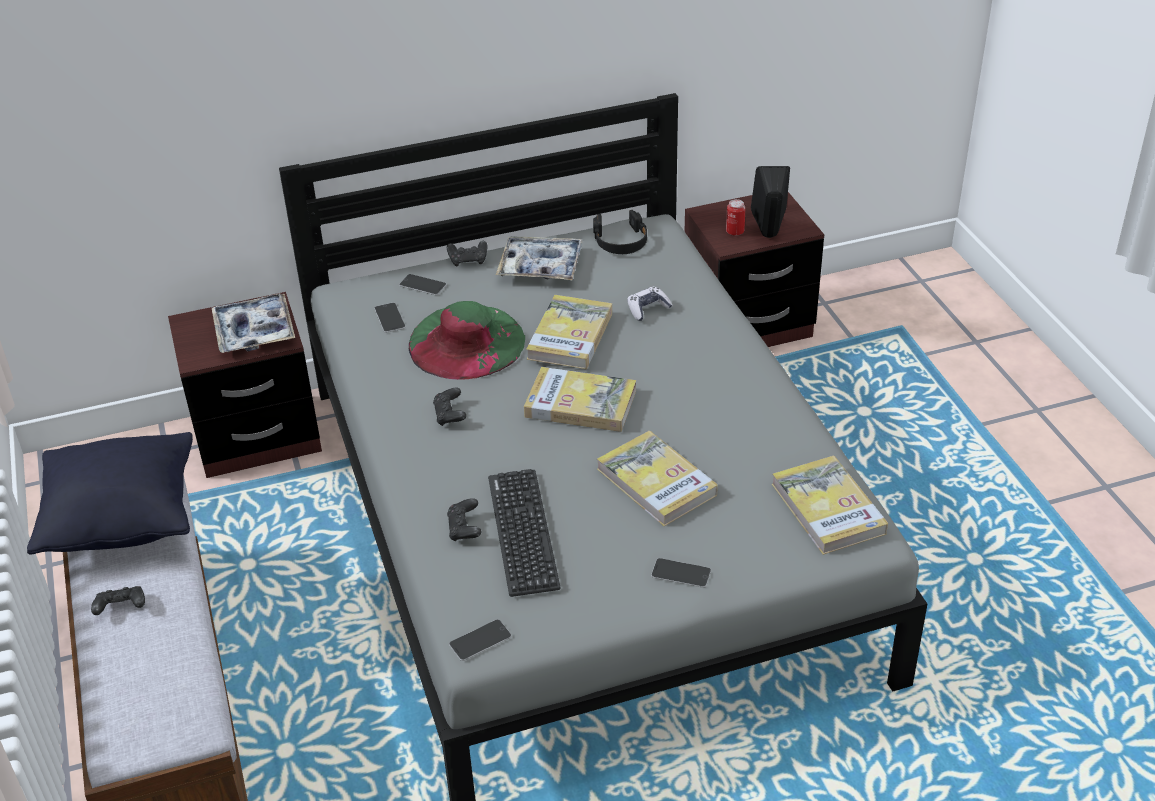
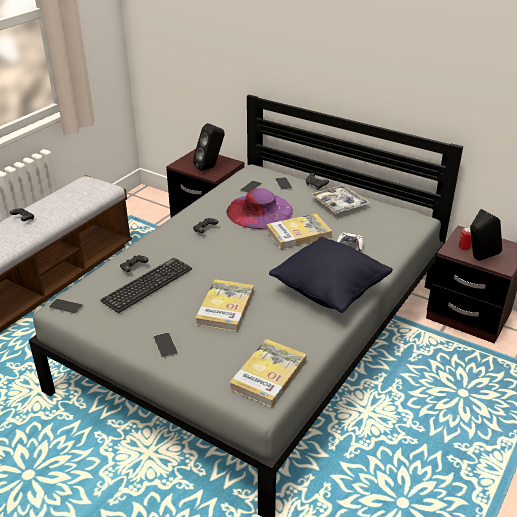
camera: 50 degrees right, 5 degrees down
black pillow [27,432,193,555] -> black pillow moved to [269,237,393,313]
tray [212,293,295,353] -> black speaker [193,123,225,171]
green hat [409,301,525,380] -> purple hat [226,188,293,229]
book [524,367,636,432] -> none
black headphones [593,210,647,254] -> none

